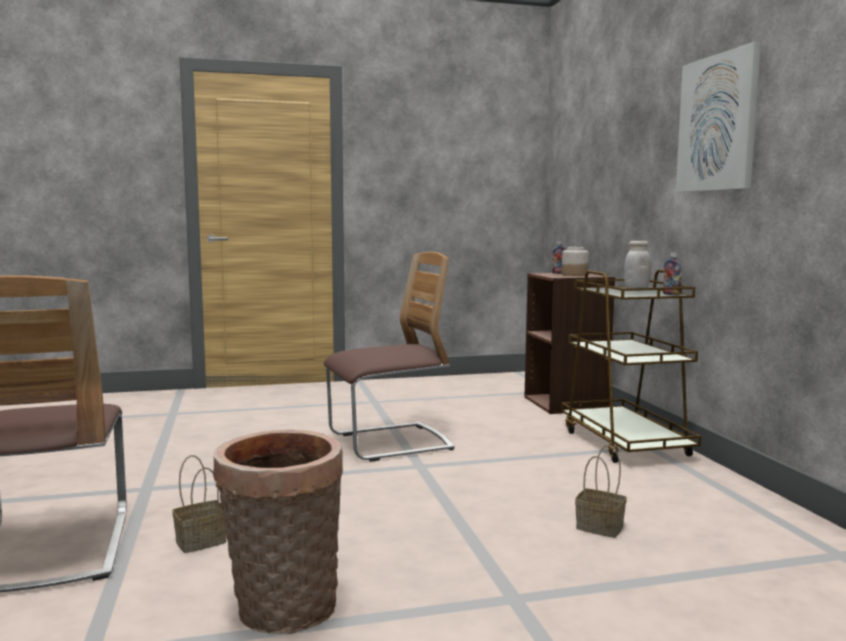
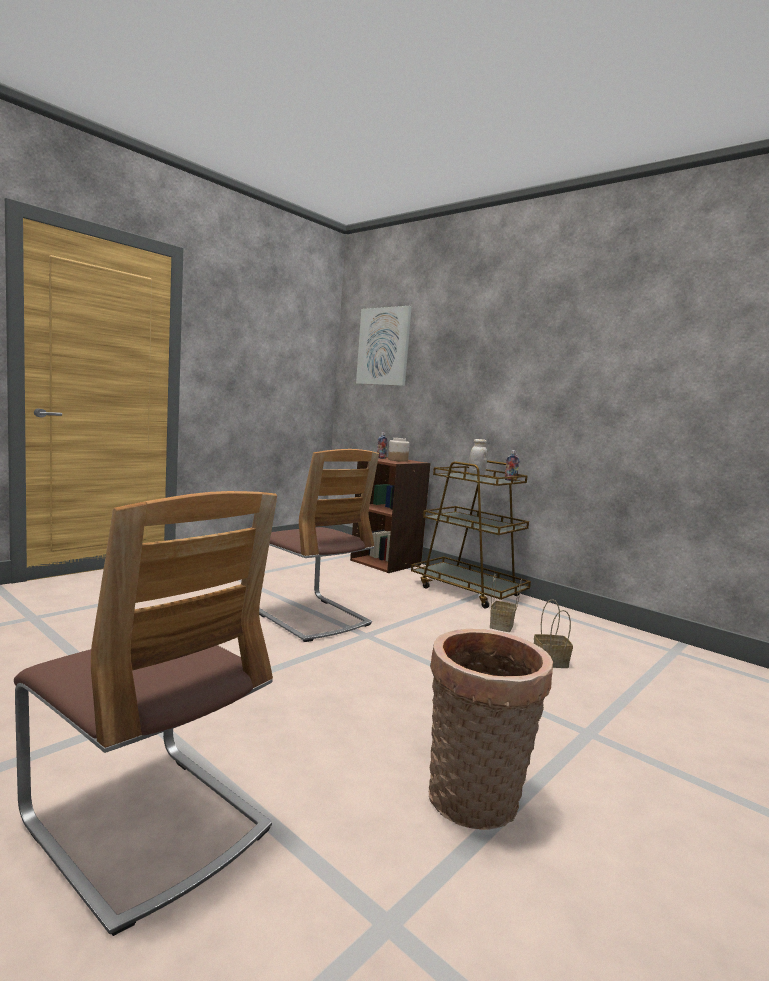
camera: 35 degrees left, 0 degrees up
basket [173,455,226,553] -> basket moved to [490,574,522,632]
chair [324,252,455,462] -> chair turned 105 degrees clockwise [259,449,379,642]
picture [676,42,761,192] -> picture moved to [356,306,412,386]

